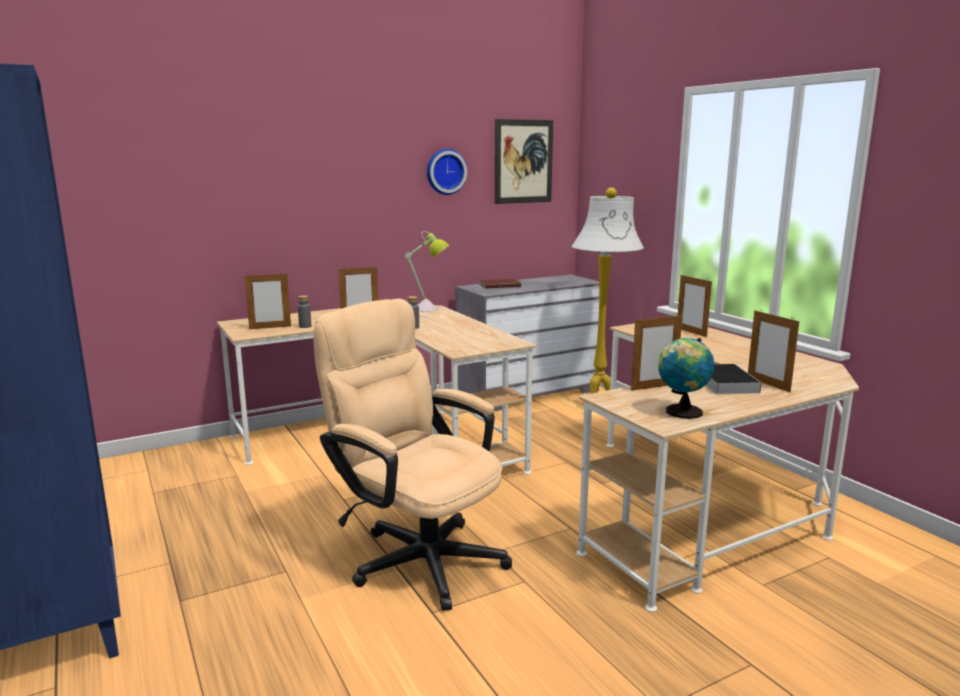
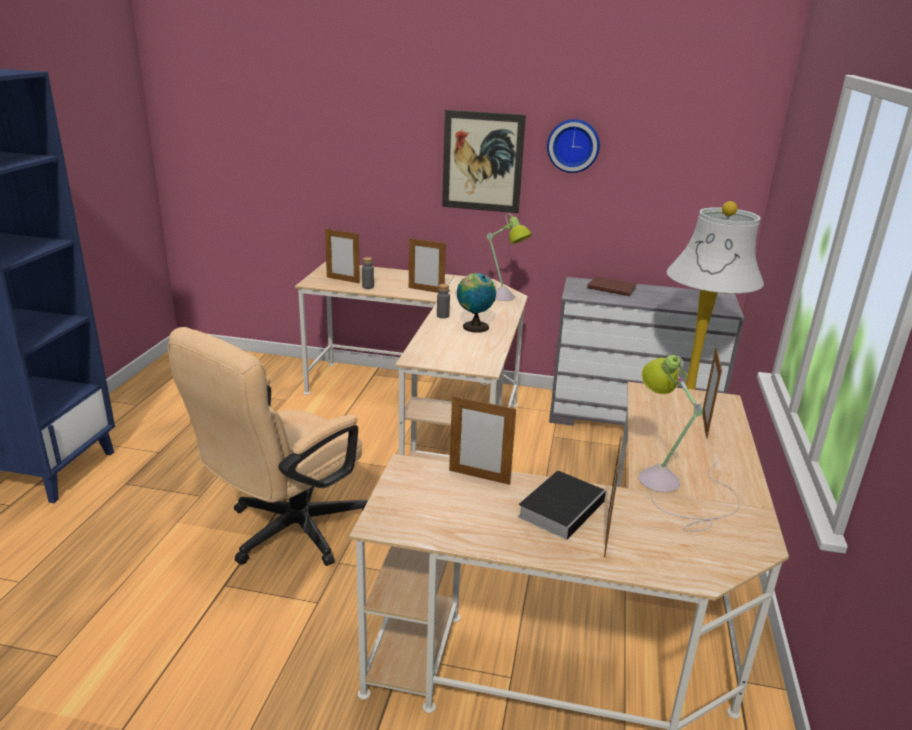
camera: 40 degrees right, 10 degrees up
beige office chair [313,299,512,611] -> beige office chair turned 135 degrees counterclockwise [168,327,368,566]
picture [495,119,553,204] -> picture moved to [442,110,526,213]
globe [658,338,714,419] -> globe moved to [457,273,496,332]
none -> table lamp [638,355,740,532]

